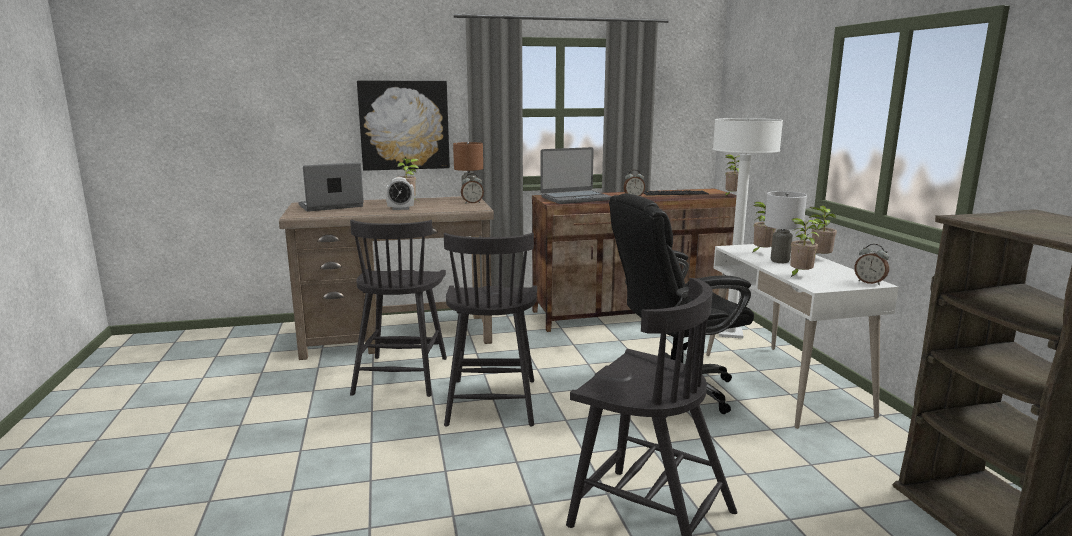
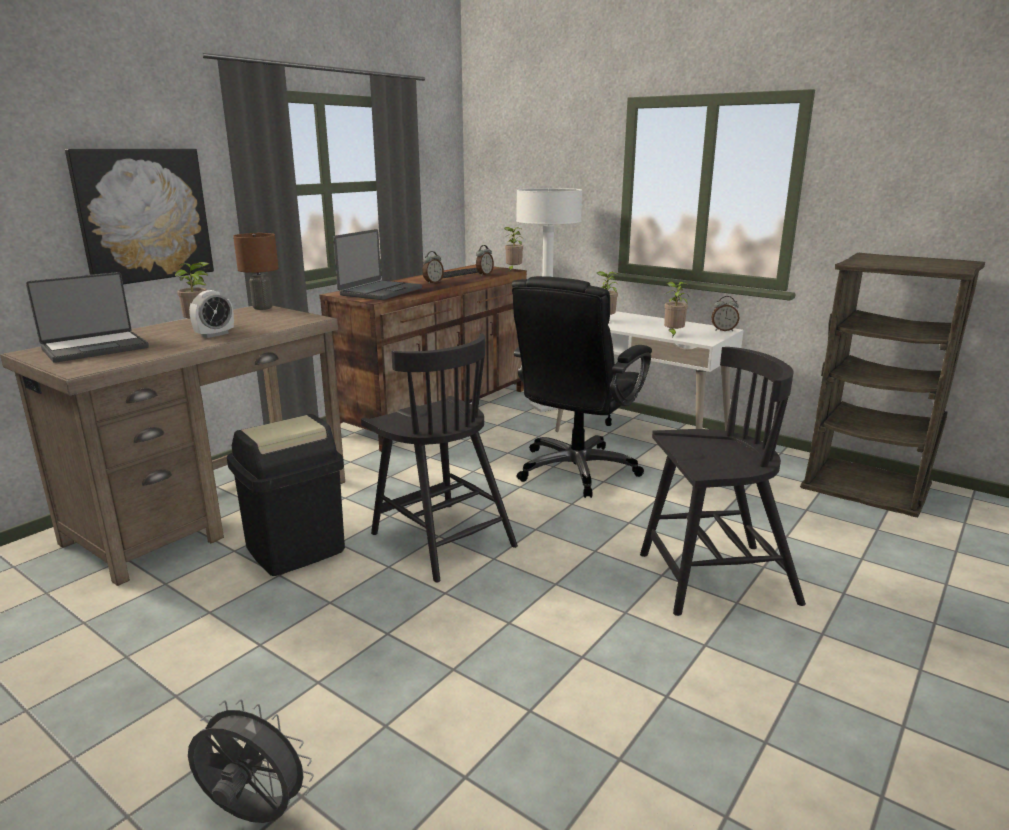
camera: 40 degrees left, 5 degrees up
laptop [298,162,364,212] -> laptop turned 150 degrees counterclockwise [26,272,149,363]
black chair [350,219,447,397] -> black trash can [227,414,345,576]
alarm clock [461,173,484,204] -> alarm clock moved to [476,245,494,276]
white table lamp [764,191,807,263] -> none
potted plant [809,205,837,254] -> none
none -> grey fan [188,699,313,823]

